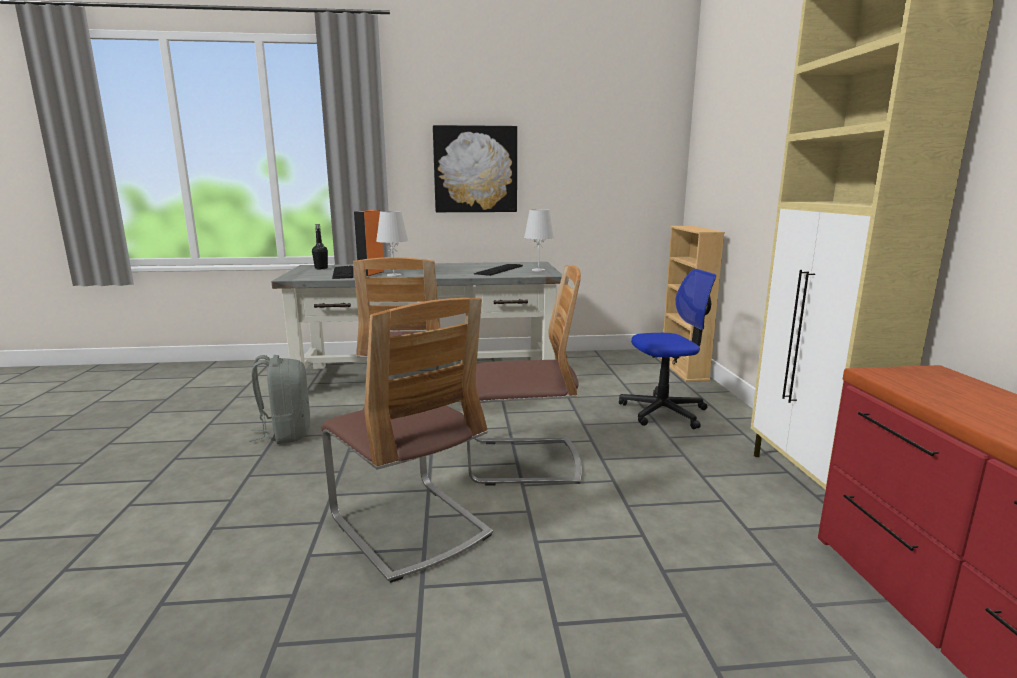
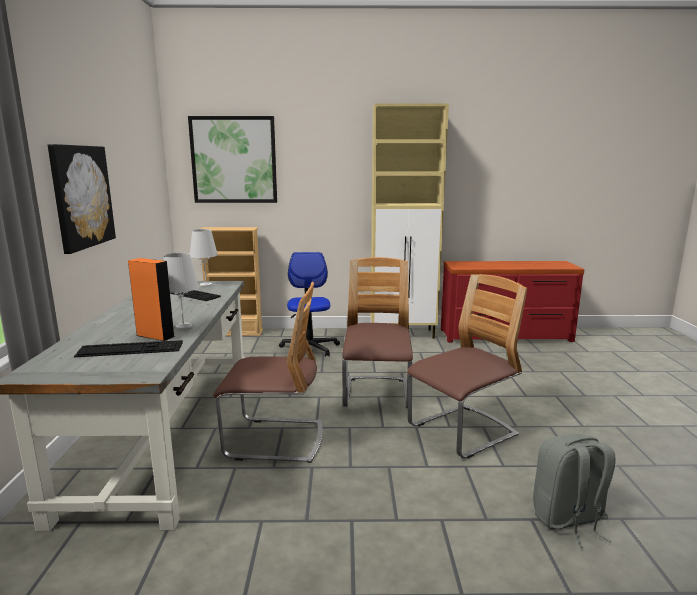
camera: 85 degrees left, 0 degrees up
grey backpack [249,355,310,444] -> grey backpack moved to [533,433,616,548]
black bottle [312,224,328,269] -> none
none -> picture [188,116,277,203]

